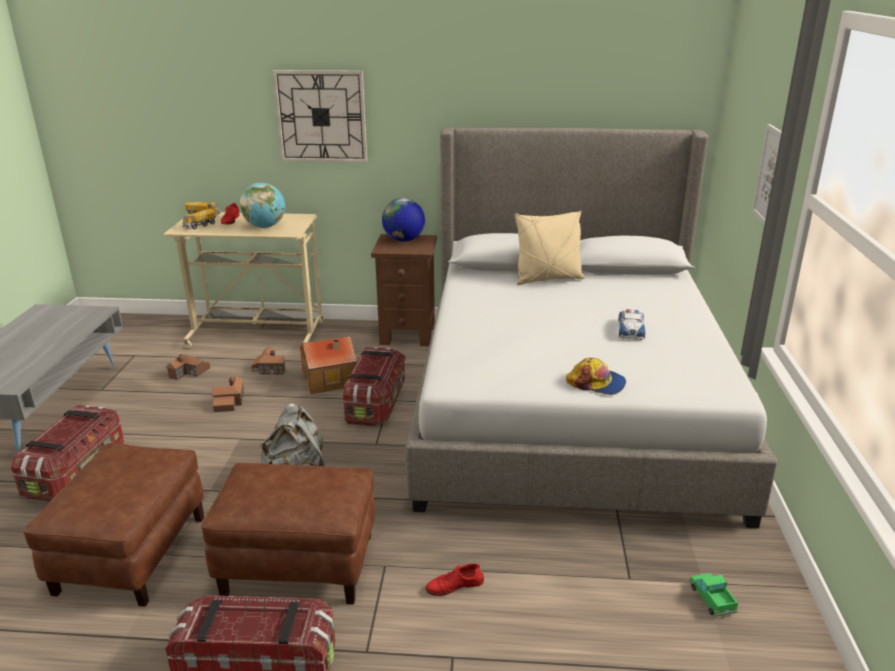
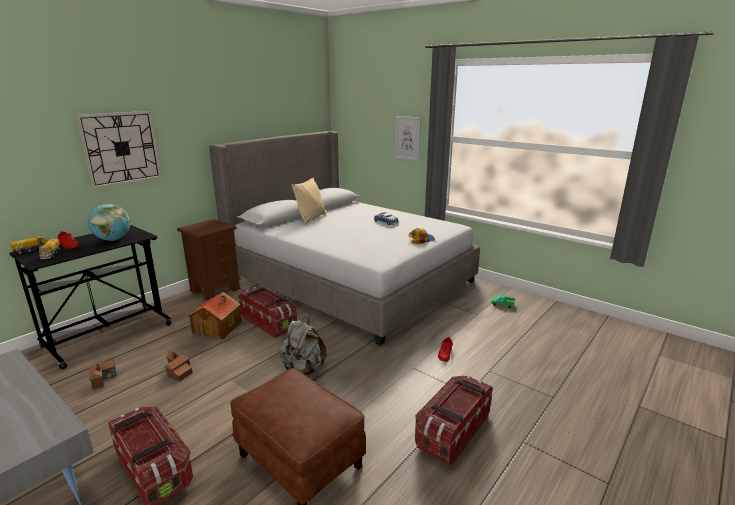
camera: 55 degrees left, 5 degrees down
beige desk [164,212,323,348] -> black desk [9,225,171,369]
brown ottoman [201,463,375,605] -> none
toy house [251,347,286,375] -> none
globe [382,198,425,242] -> none

